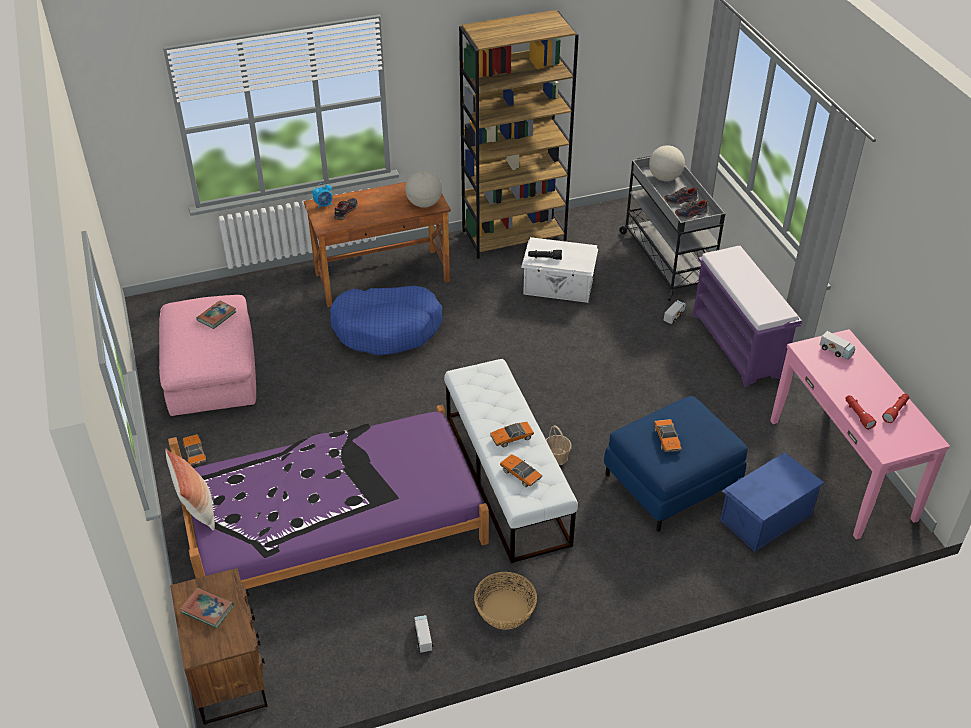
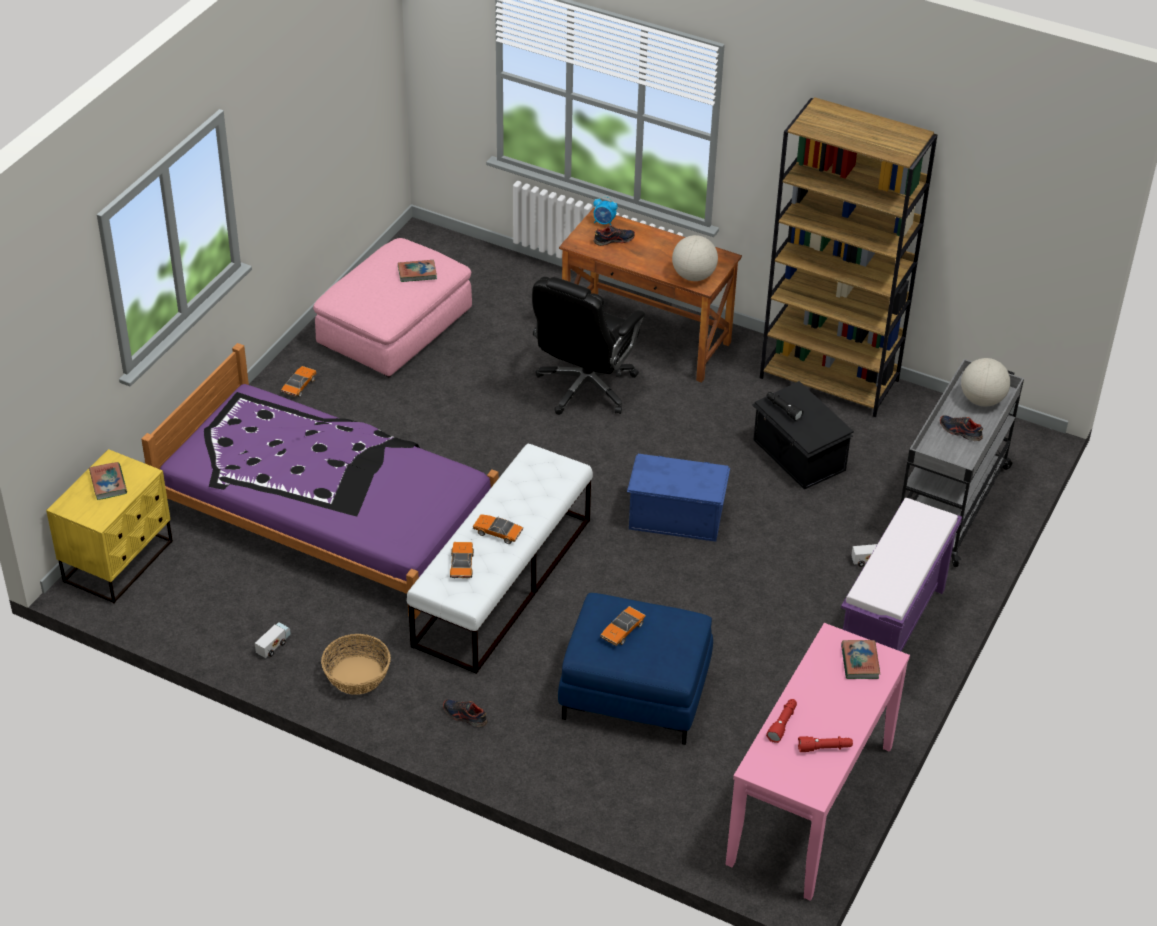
camera: 45 degrees right, 0 degrees up
pillow [166,449,215,531] -> none
brown nightstand [170,568,268,725] -> yellow nightstand [46,449,173,604]
blue dog bed [330,286,443,355] -> black office chair [532,277,645,415]
white storage box [521,237,598,303] -> black storage box [752,381,854,490]
basket [546,425,572,465] -> none
shoe [675,200,708,219] -> shoe moved to [443,699,488,727]
blue storage box [720,452,824,552] -> blue storage box moved to [627,454,730,542]
toy truck [820,331,855,359] -> book [841,640,880,679]

